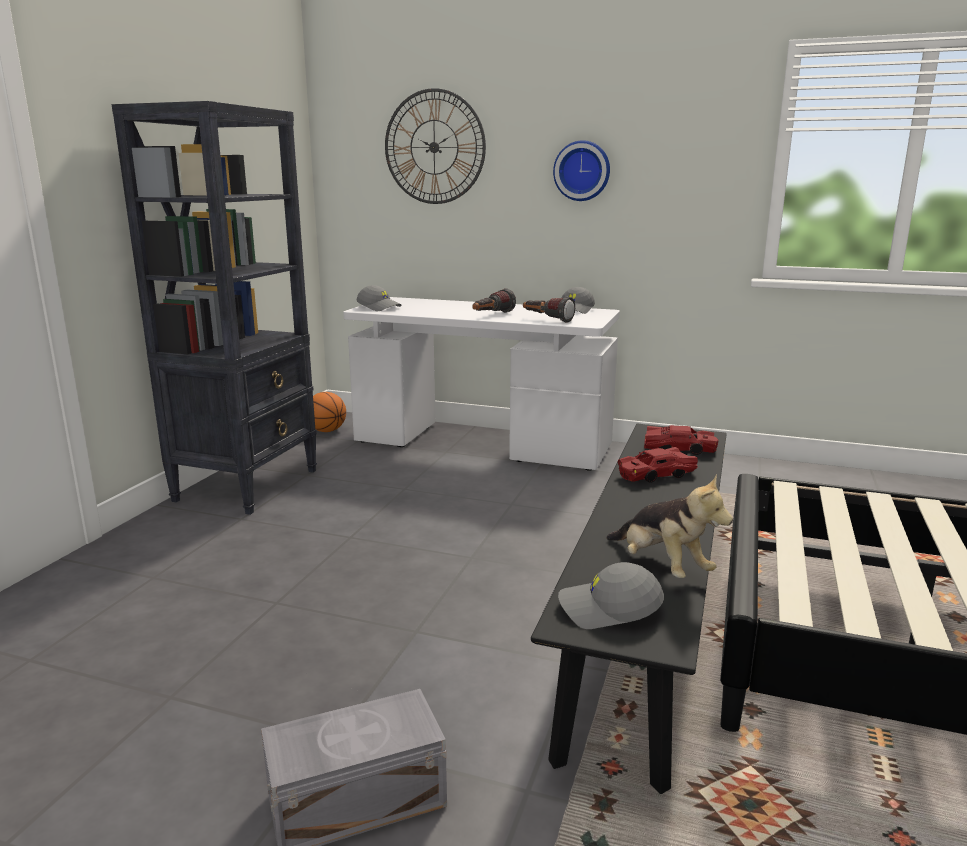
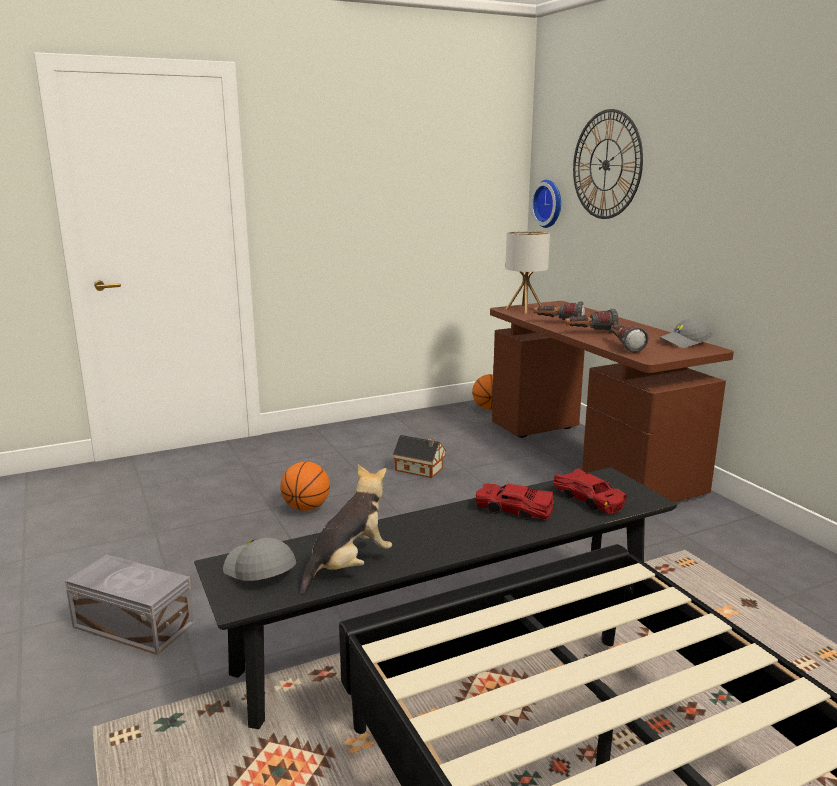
camera: 45 degrees right, 0 degrees up
black bookcase [112,101,317,515] -> none
white desk [343,297,620,471] -> brown desk [490,301,734,502]
grey cap [356,285,401,311] -> table lamp [505,230,550,314]
wall clock [553,140,610,201] -> wall clock moved to [531,180,561,228]
plush toy [606,474,733,578] -> plush toy turned 150 degrees counterclockwise [300,465,392,595]
none -> basketball [280,462,330,511]
none -> toy house [393,435,446,478]
none -> flashlight [534,301,585,320]

